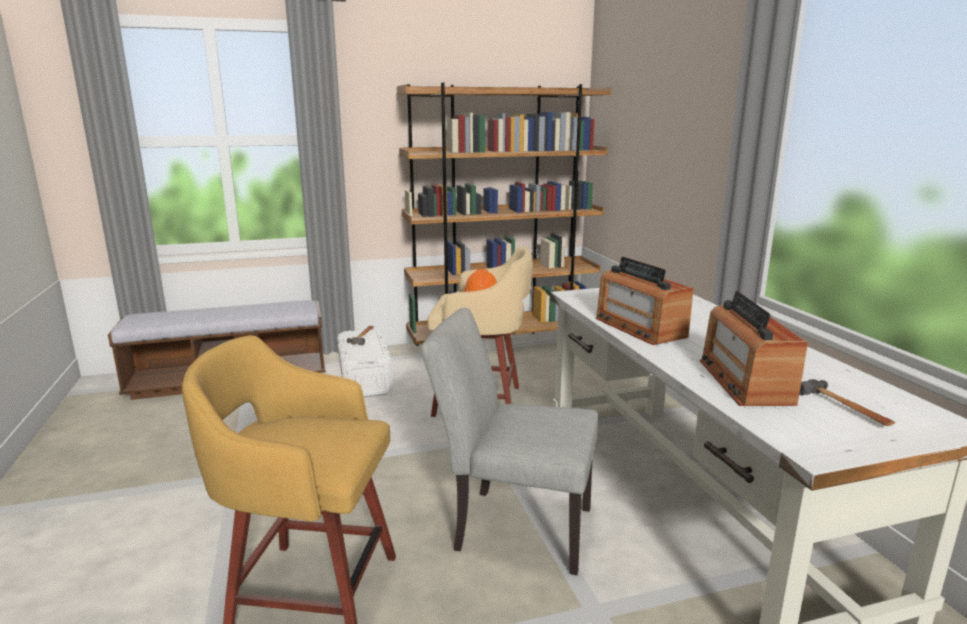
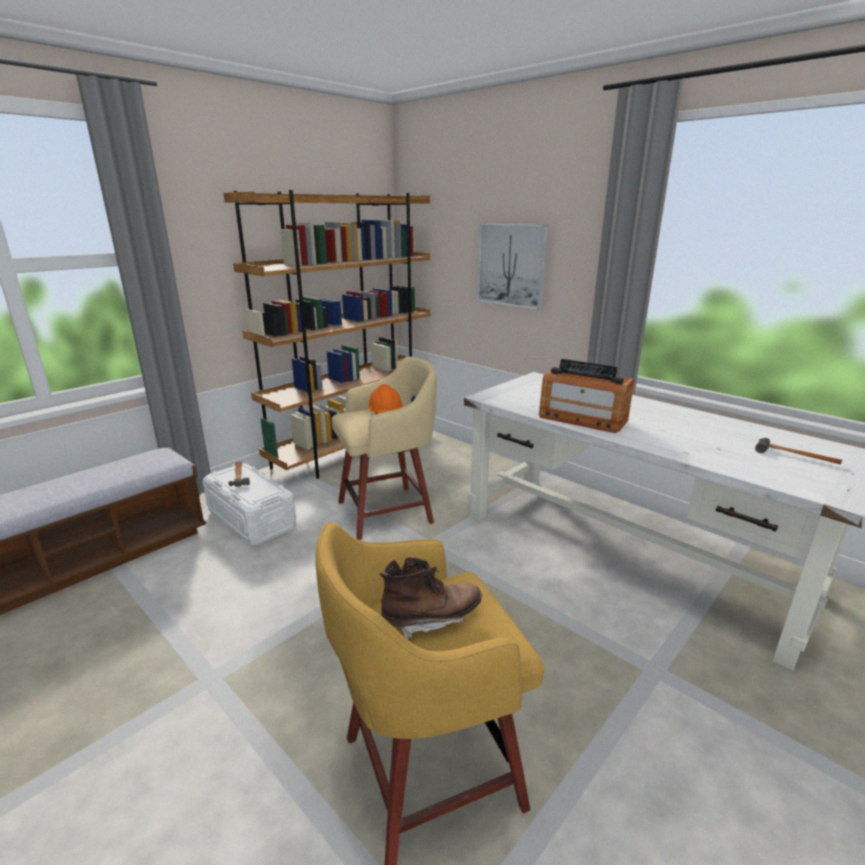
camera: 30 degrees left, 5 degrees up
grey chair [421,308,598,575] -> none
radio [700,291,808,406] -> none
none -> brown boot [380,557,482,640]
none -> picture [477,224,549,310]

